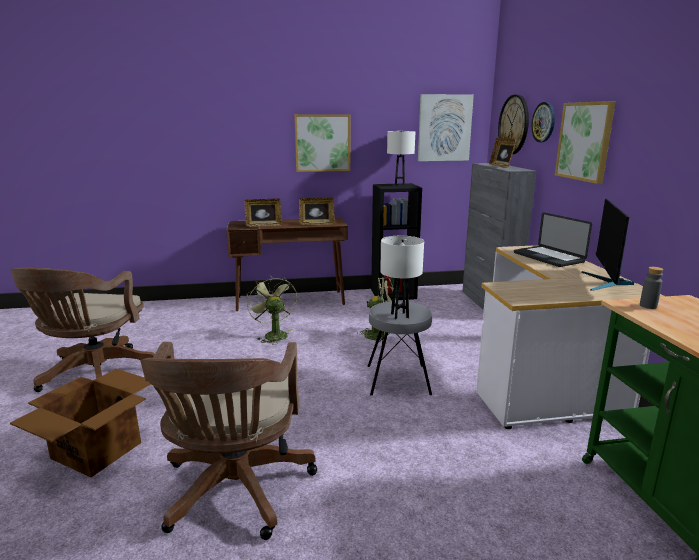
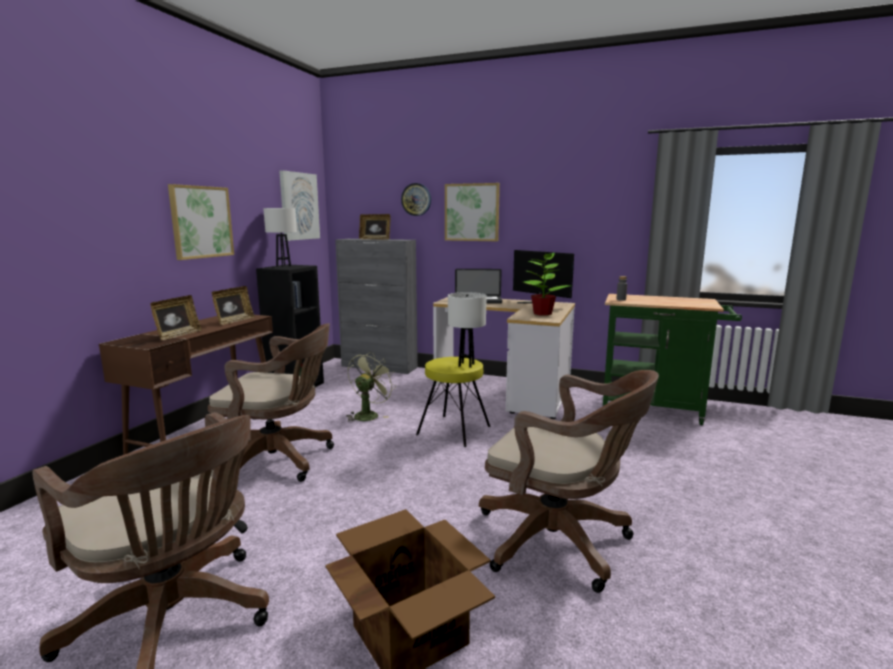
camera: 60 degrees left, 5 degrees down
green fan [247,275,297,345] -> brown office chair [208,323,334,482]
grey stool [367,301,432,396] -> yellow stool [416,357,491,447]
wall clock [498,95,529,155] -> none
none -> potted plant [523,249,570,316]

